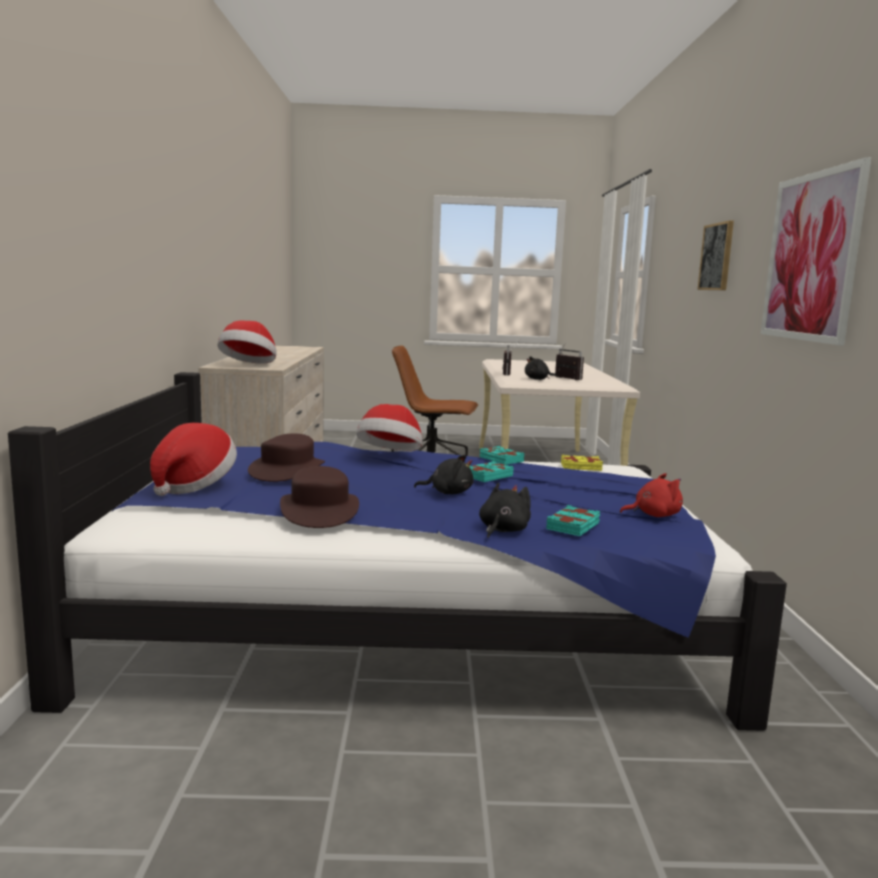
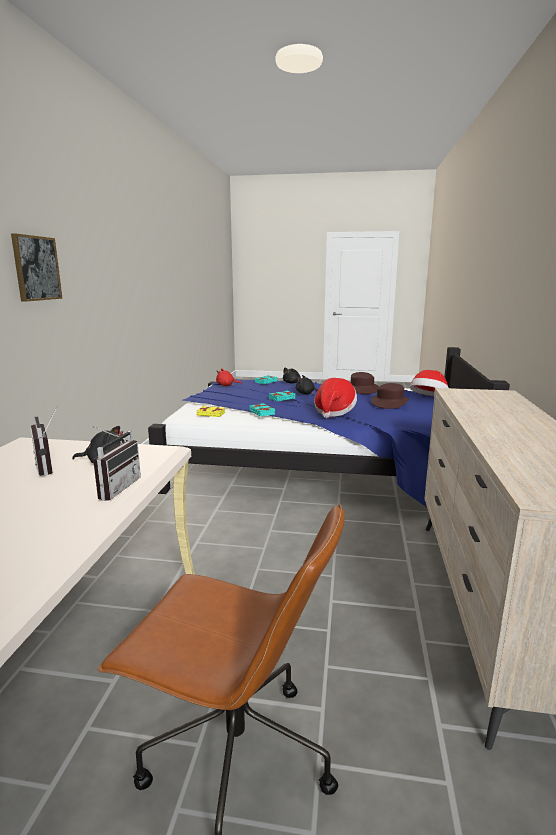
camera: 170 degrees left, 5 degrees up
hat [217,320,277,364] -> none
picture [761,157,872,346] -> none

